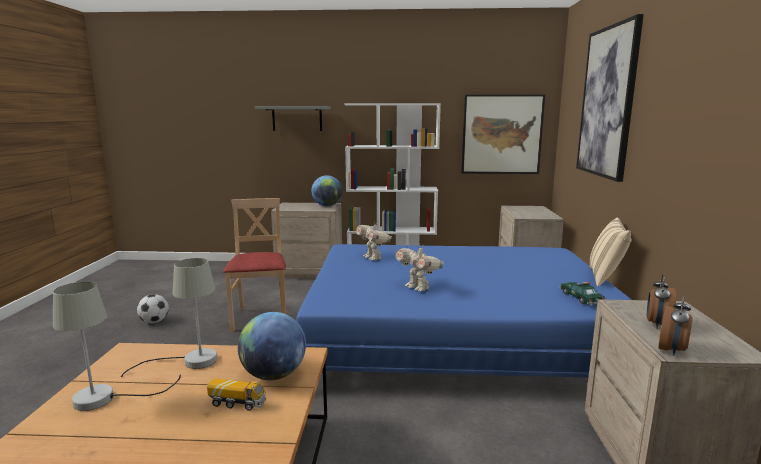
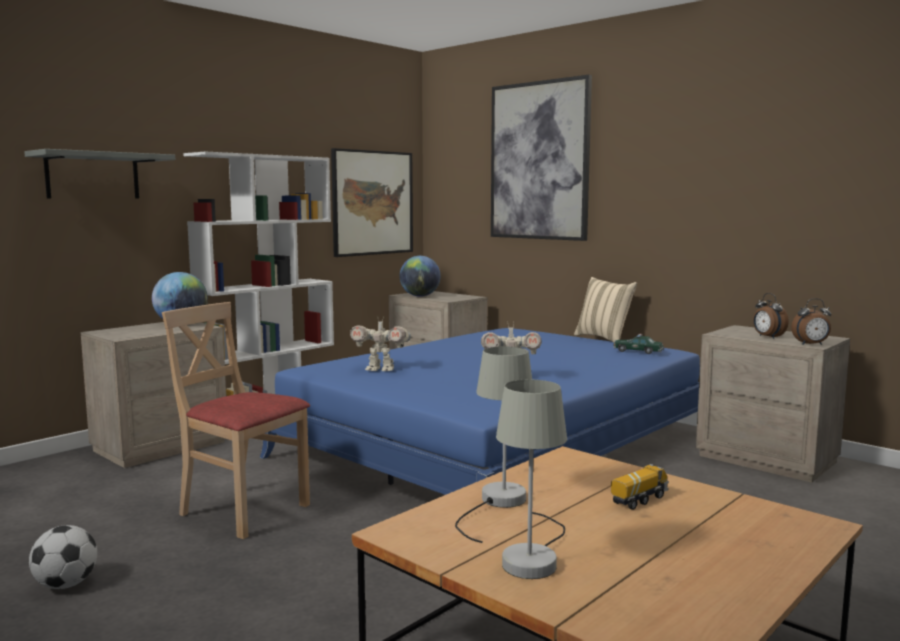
camera: 50 degrees left, 5 degrees down
globe [238,312,306,380] -> globe moved to [400,256,441,297]
alarm clock [659,294,693,356] -> alarm clock turned 105 degrees clockwise [791,298,831,345]

